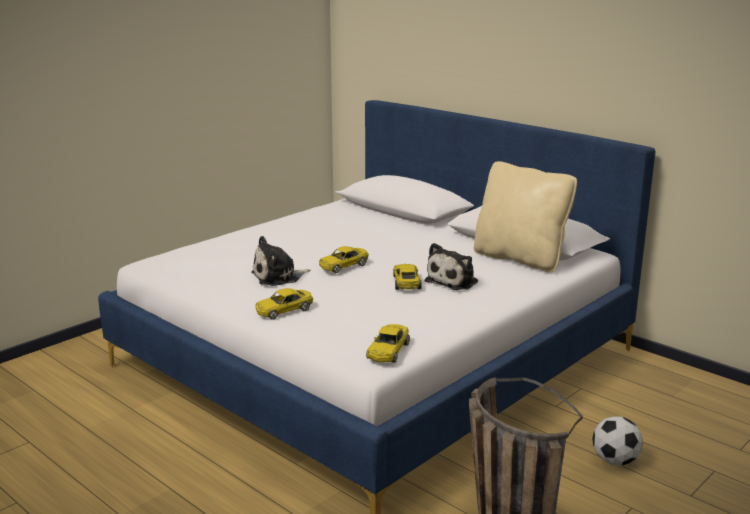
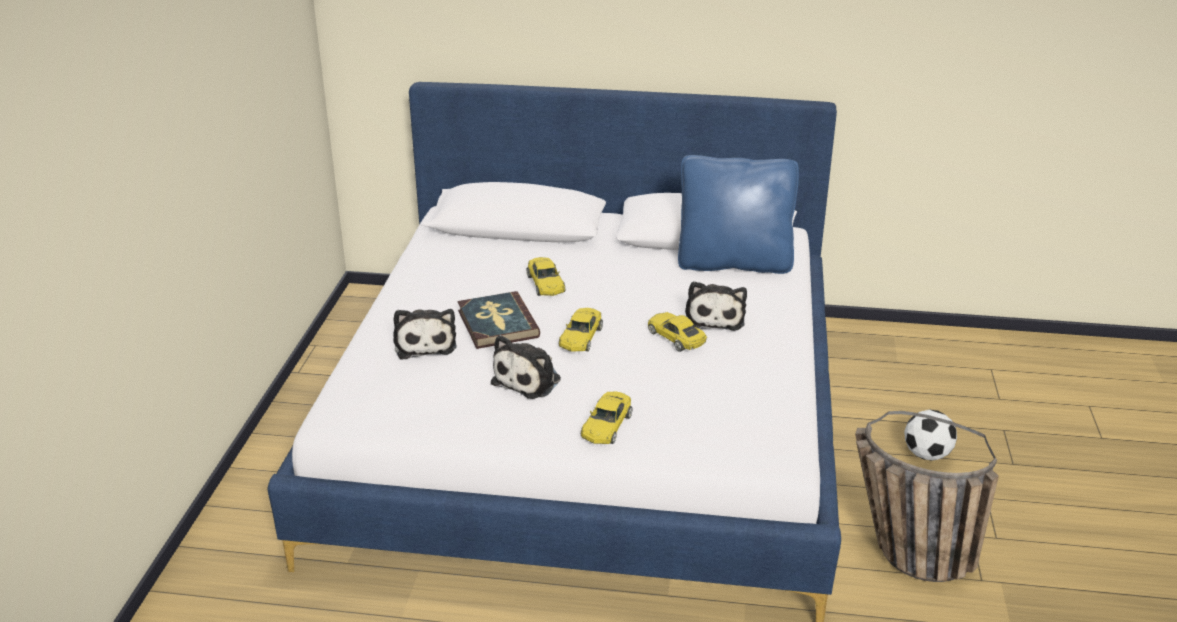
camera: 35 degrees left, 10 degrees up
yellow toy car [366,324,410,363] -> yellow toy car moved to [527,257,565,296]
beige pillow [474,161,577,272] -> blue pillow [678,155,799,274]
none -> plush toy [393,309,457,360]
none -> book [458,291,540,349]

